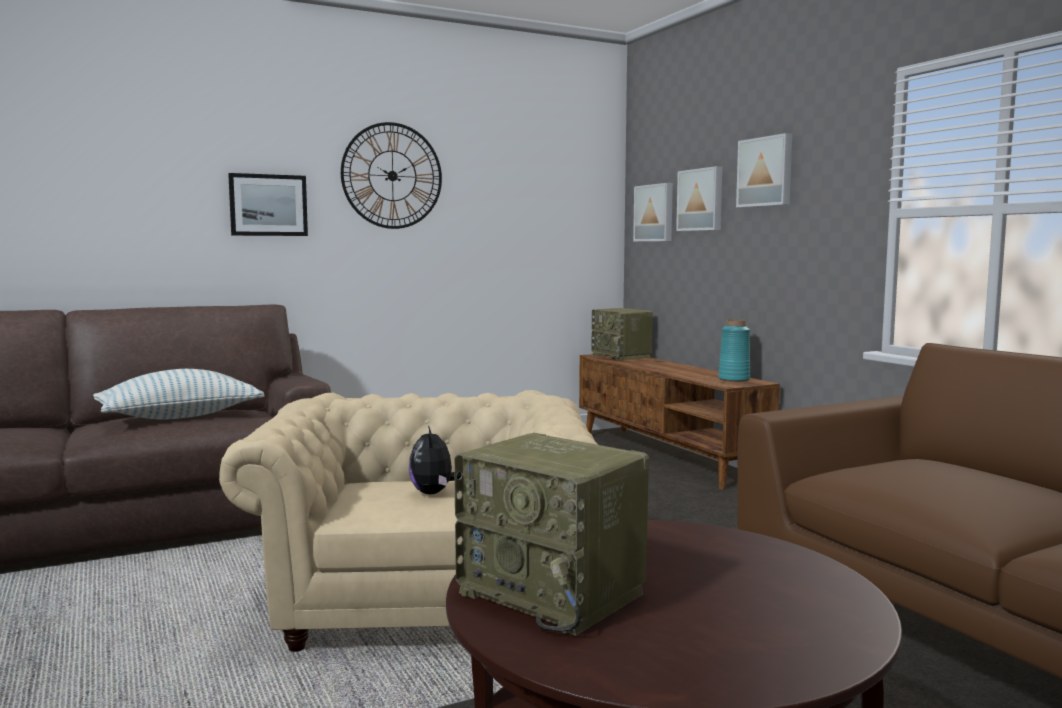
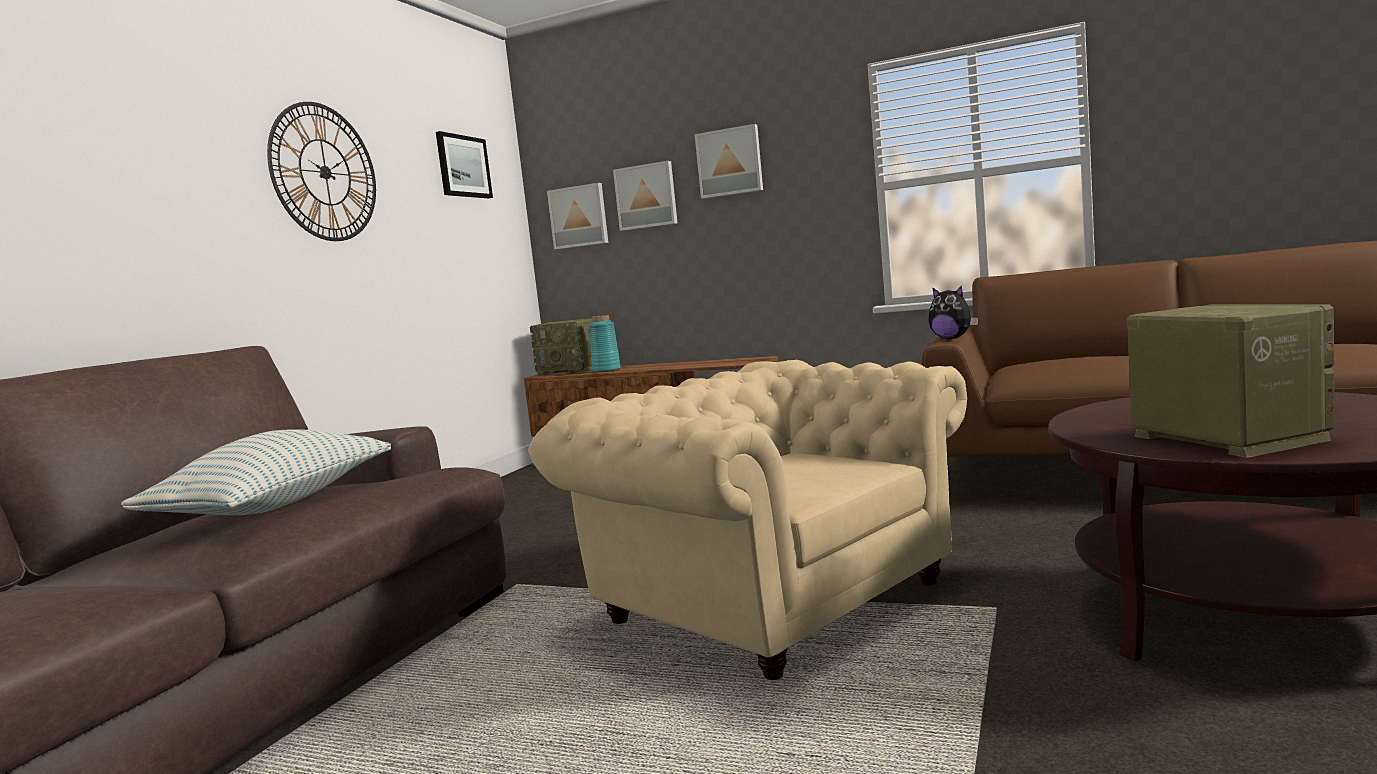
camera: 40 degrees left, 0 degrees up
picture [228,173,308,236] -> picture moved to [436,131,493,198]
plush toy [409,425,461,494] -> plush toy moved to [929,285,978,339]
radio [454,433,649,636] -> radio turned 105 degrees counterclockwise [1127,304,1334,458]
turquoise vase [719,319,750,382] -> turquoise vase moved to [589,315,621,372]

